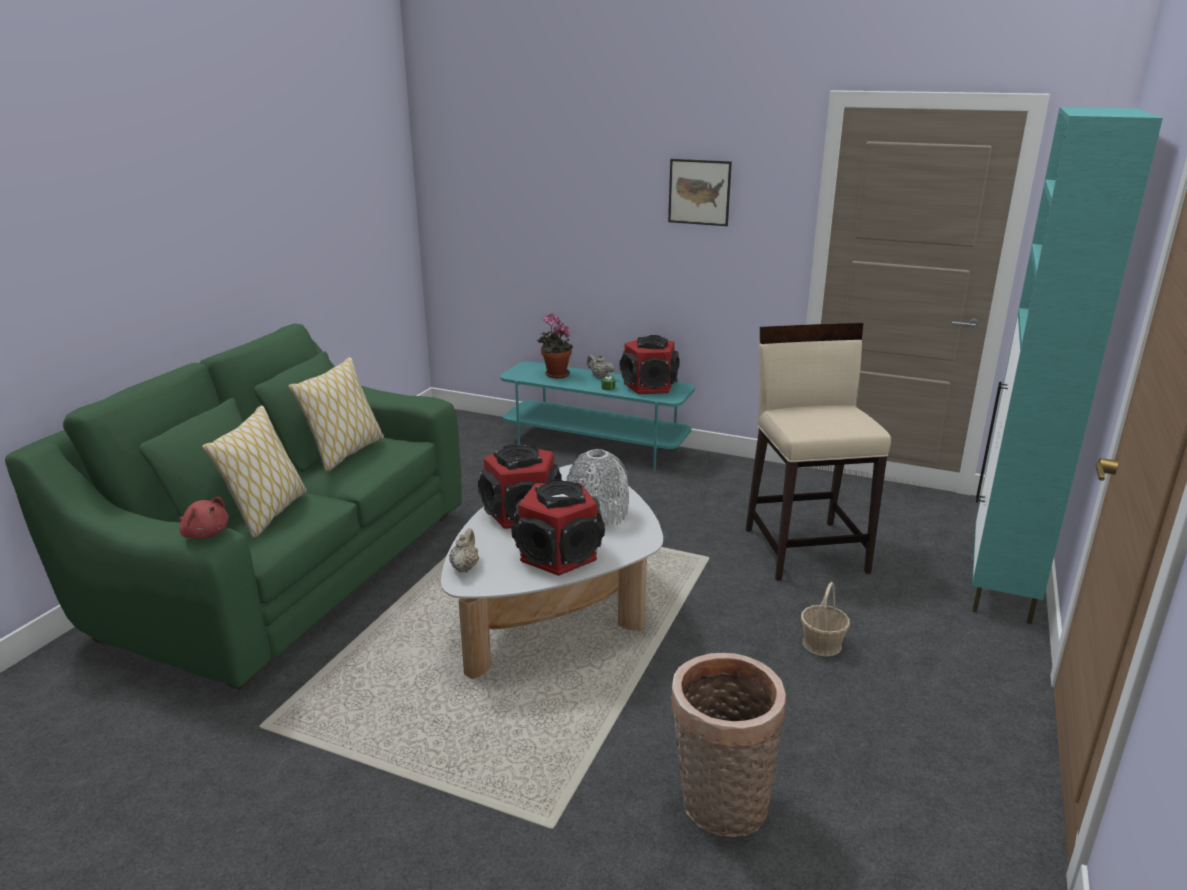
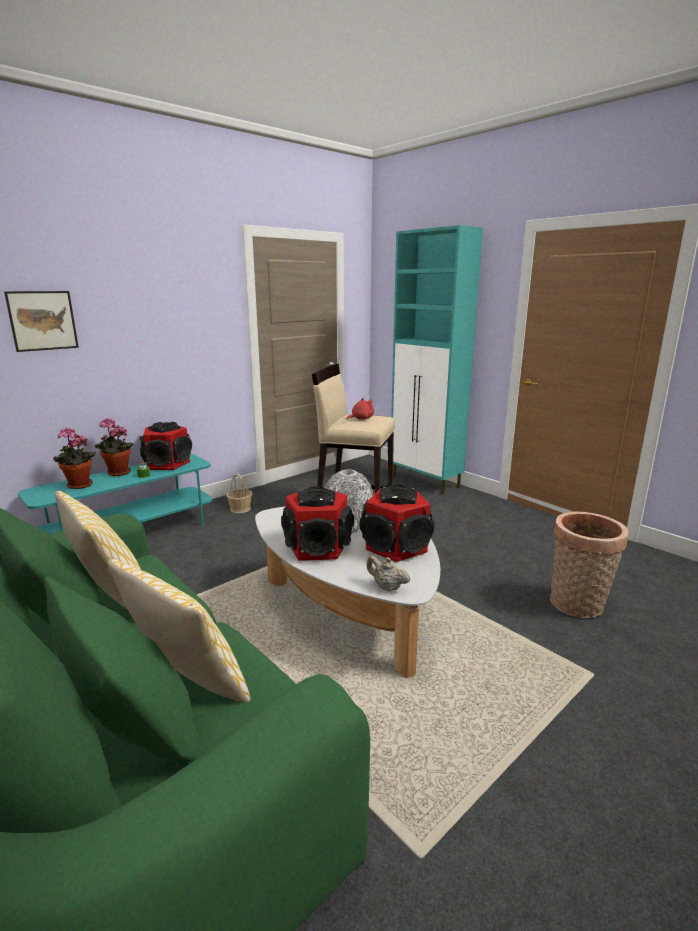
camera: 65 degrees left, 5 degrees down
red plush toy [179,497,229,539] -> red plush toy moved to [346,398,374,420]
beige teapot [587,354,615,379] -> potted plant [95,418,134,476]
picture [668,159,732,226] -> picture moved to [4,291,79,352]
basket [801,582,850,657] -> basket moved to [226,474,252,513]

